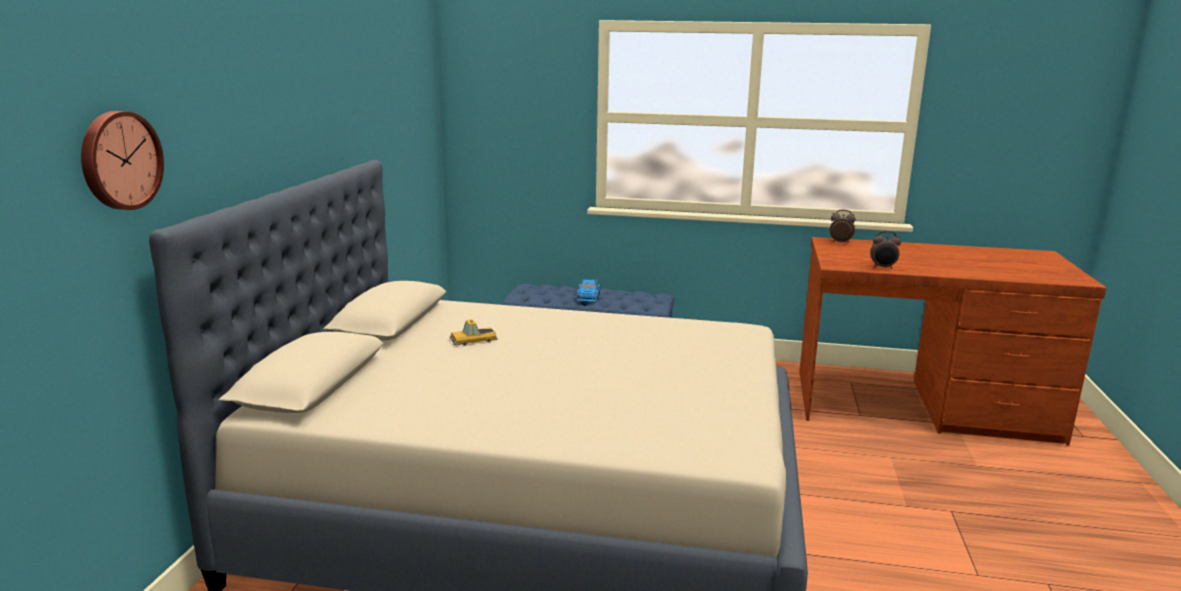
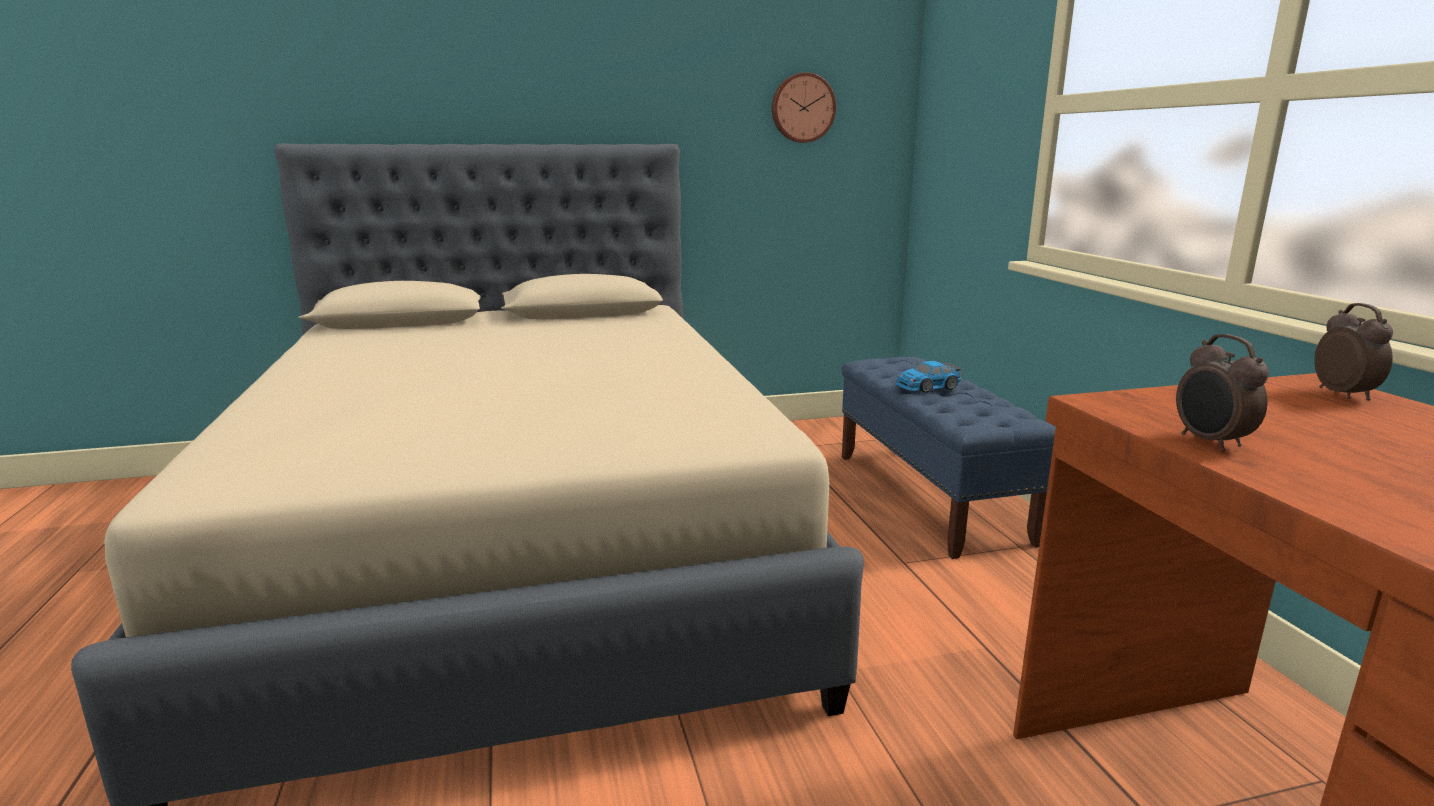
camera: 65 degrees right, 0 degrees up
wall clock [81,111,164,210] -> wall clock moved to [772,73,836,143]
toy car [450,319,498,346] -> none

